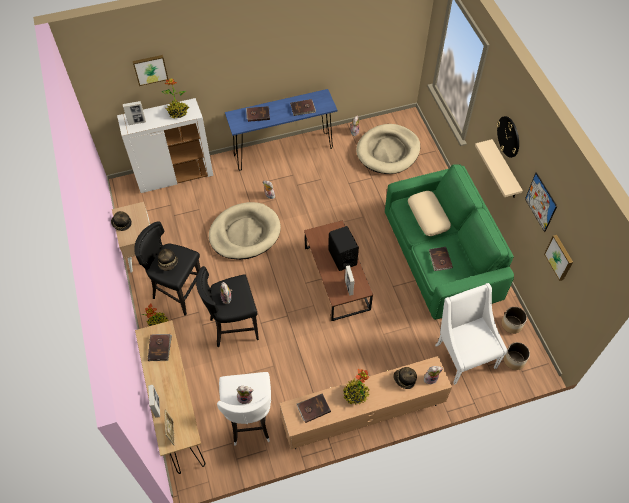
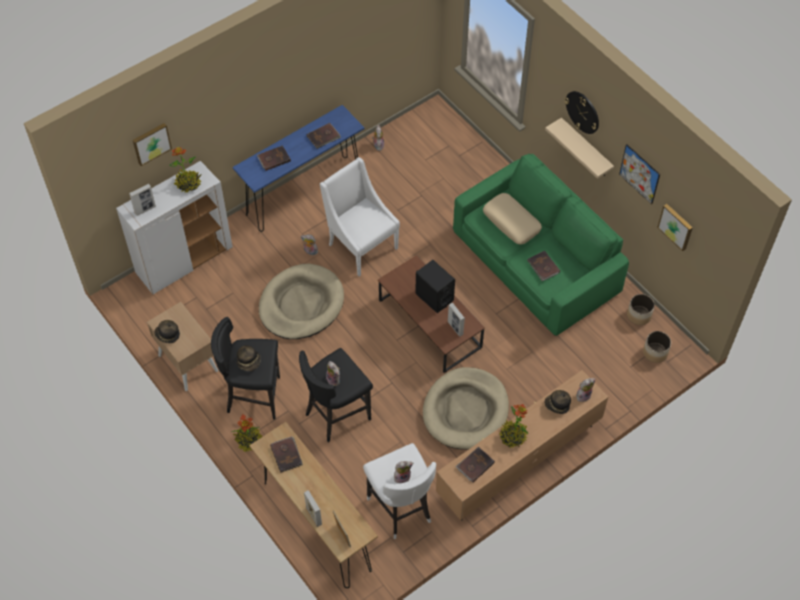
camera: 20 degrees left, 0 degrees up
beige dog bed [356,124,420,174] -> beige dog bed moved to [423,367,509,450]
white armchair [435,283,507,385] -> white armchair moved to [320,157,400,276]

